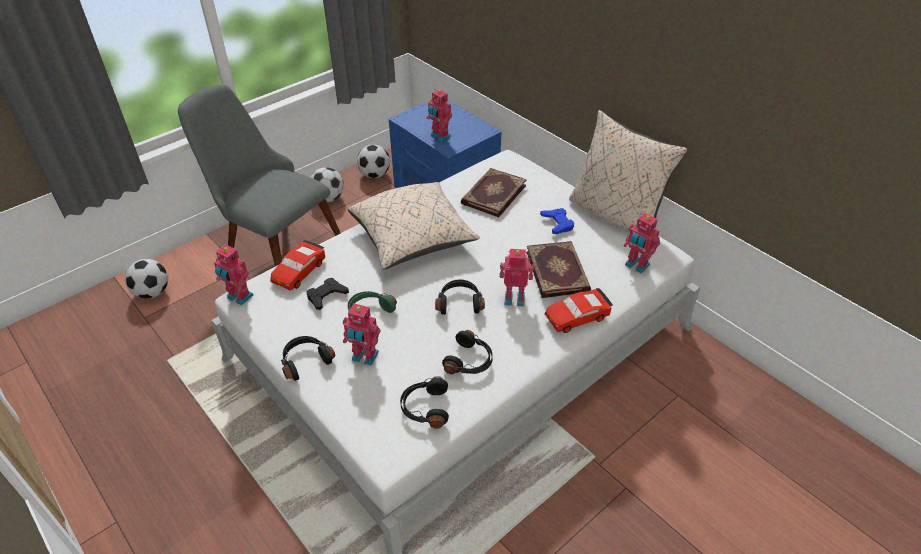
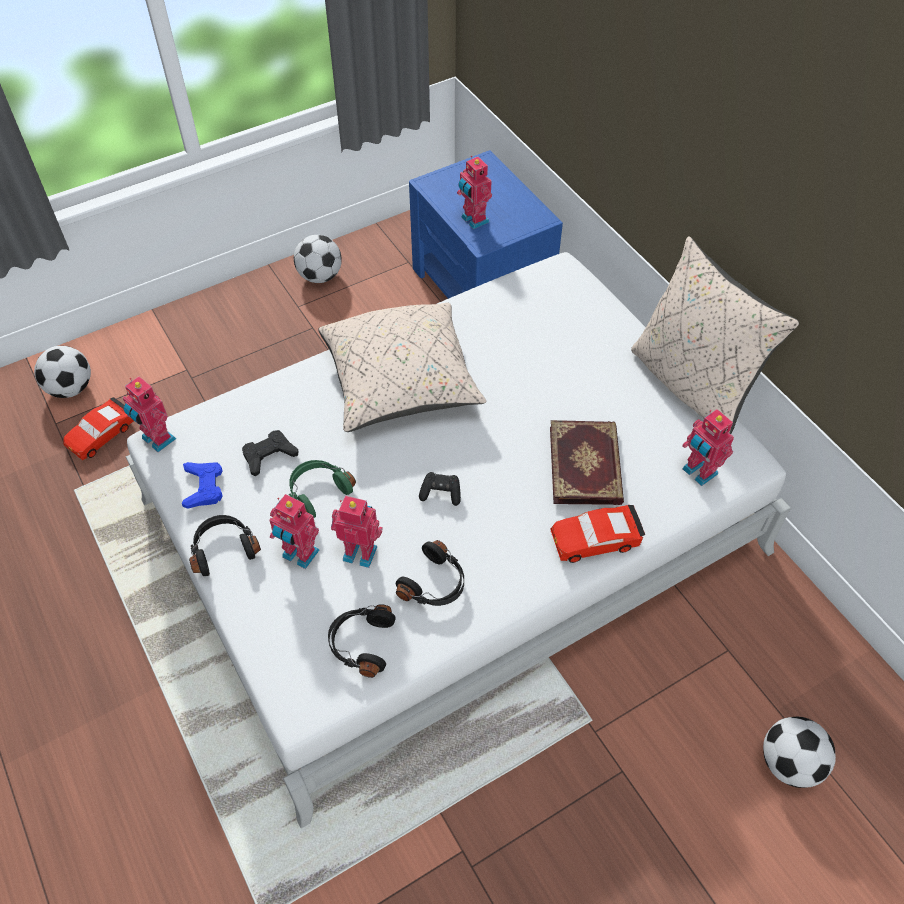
camera: 10 degrees right, 10 degrees up
grey chair [178,84,340,266] -> none
red toy car [270,240,325,291] -> red toy car moved to [63,397,133,460]
football [357,145,390,178] -> football moved to [763,717,836,788]
black headphones [435,279,485,315] -> black game controller [419,472,461,506]
book [461,168,527,217] -> none
toy robot [500,249,534,307] -> toy robot moved to [331,496,383,568]
blue game controller [540,208,574,234] -> blue game controller moved to [182,462,223,509]

